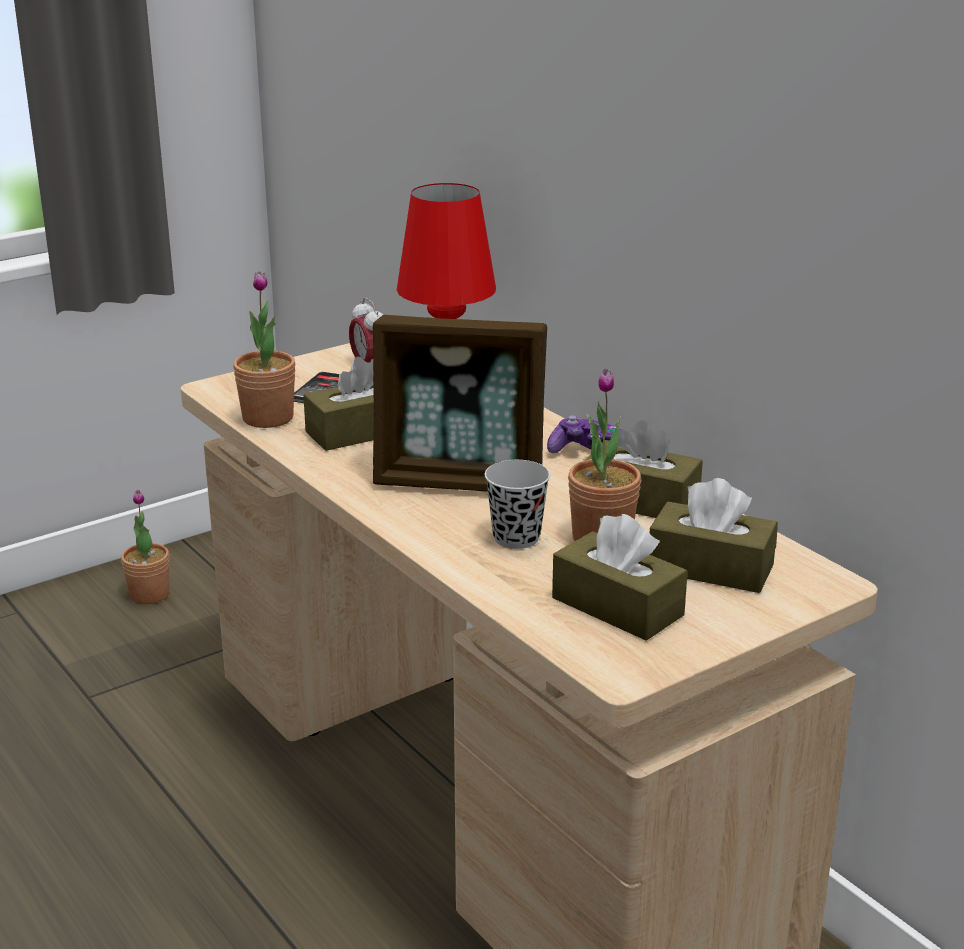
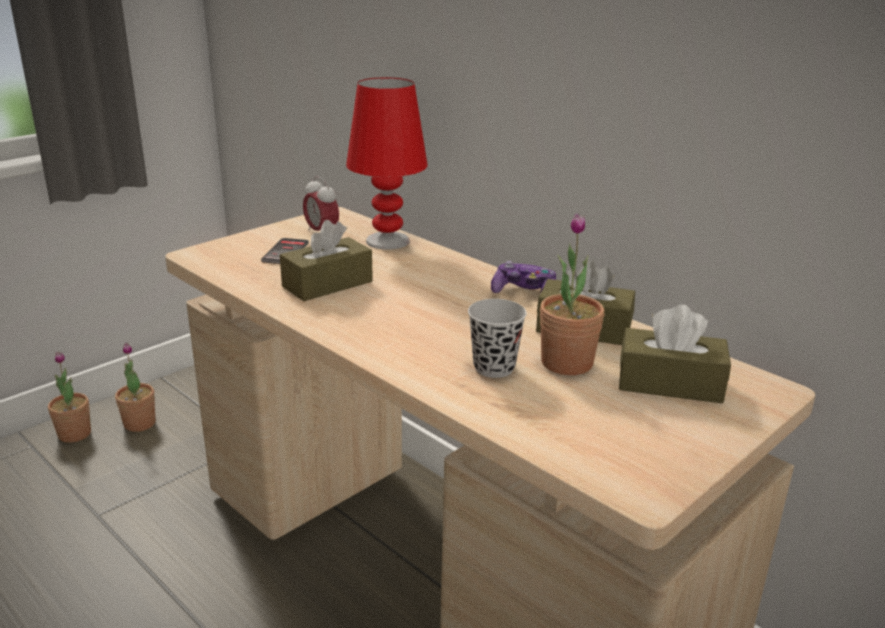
camera: 10 degrees left, 0 degrees up
potted plant [233,271,296,428] -> potted plant moved to [48,351,91,443]
picture frame [373,315,547,492] -> none
brown tissue box [552,514,688,641] -> none

